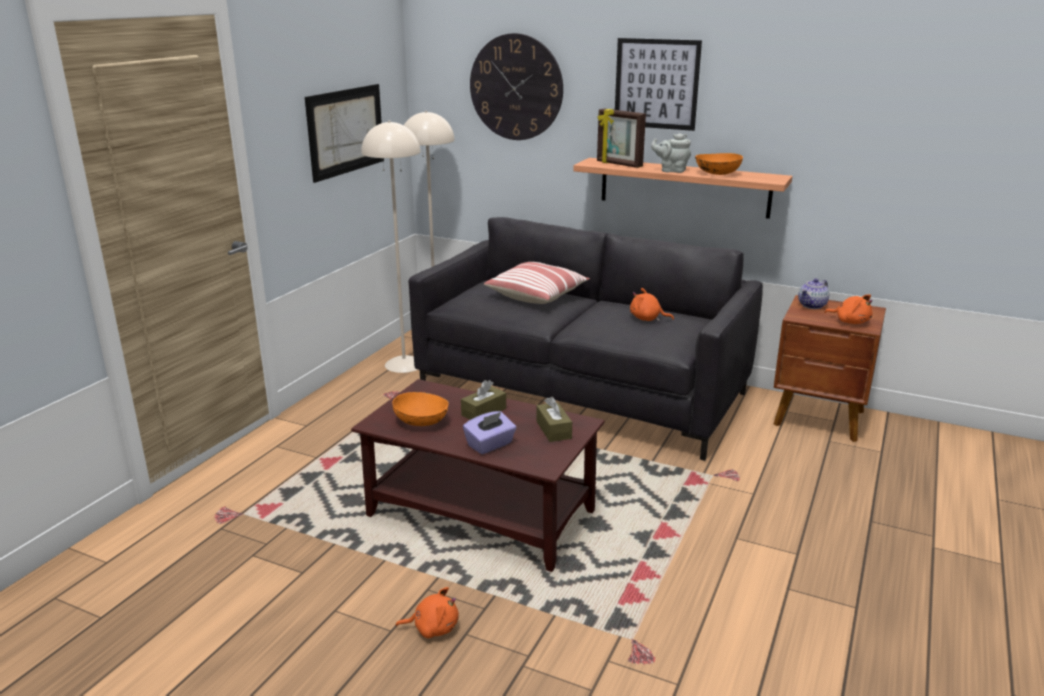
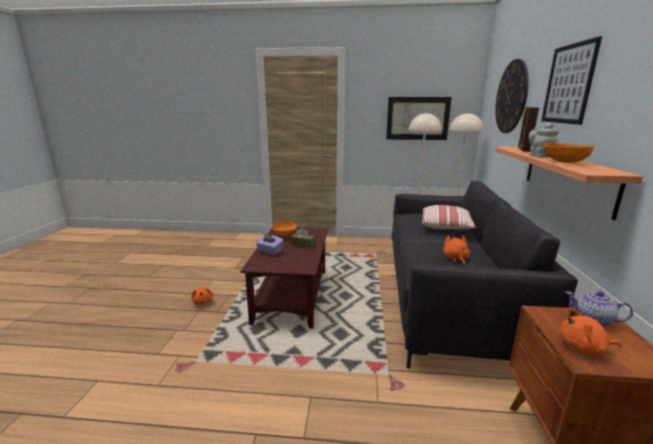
camera: 70 degrees right, 5 degrees down
brown tissue box [536,397,572,442] -> none
orange plush toy [824,294,873,324] -> orange plush toy turned 75 degrees clockwise [559,308,622,356]

